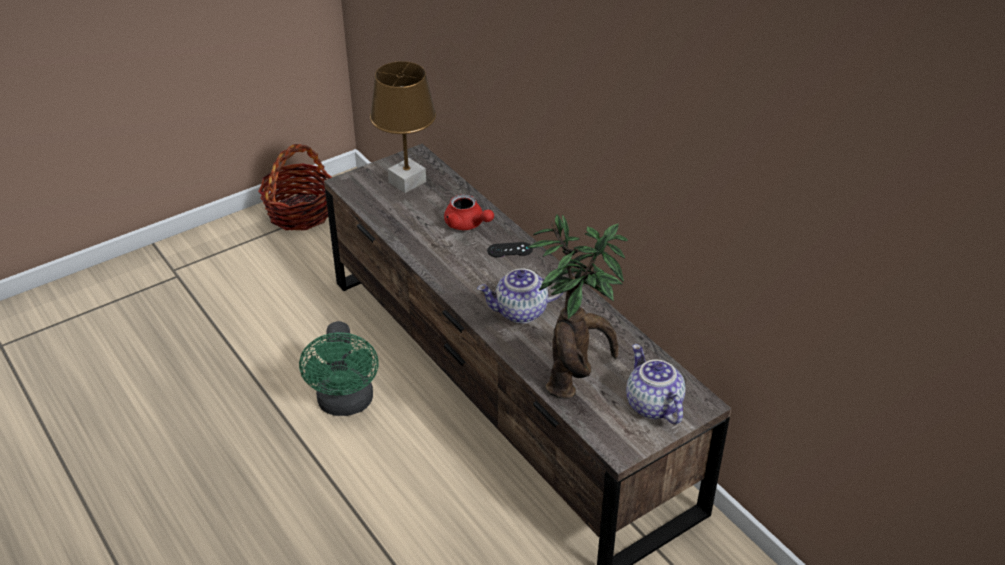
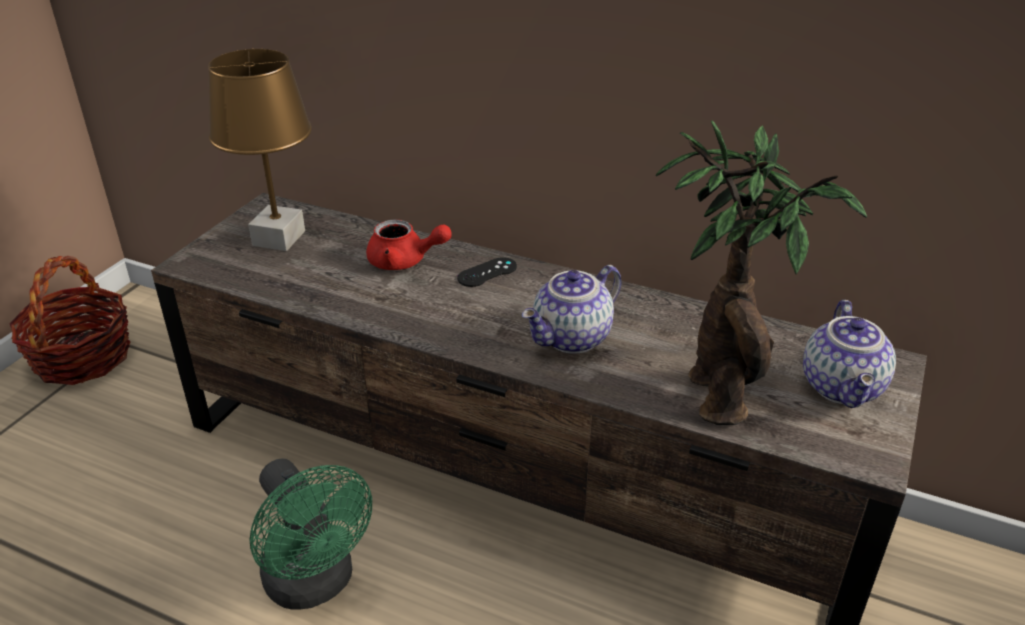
camera: 30 degrees left, 5 degrees down
teapot [626,344,686,425] -> teapot turned 120 degrees counterclockwise [803,300,896,408]

